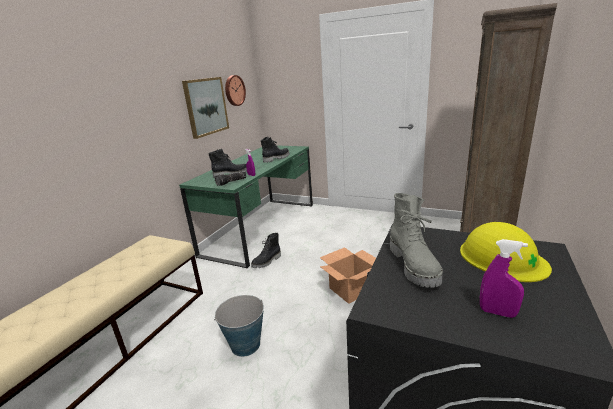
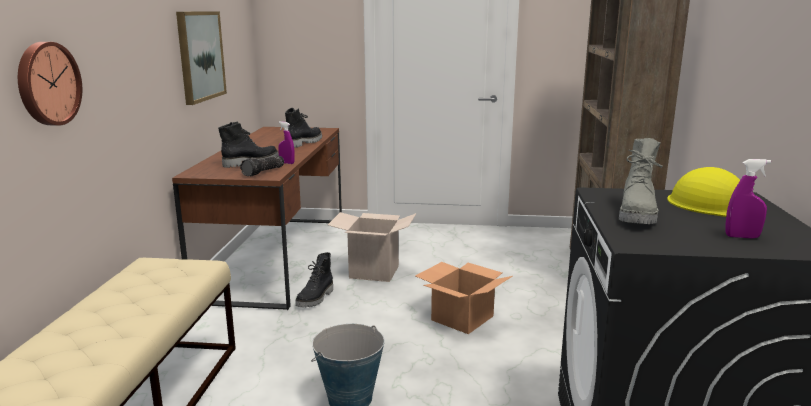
camera: 20 degrees left, 5 degrees down
green desk [179,145,313,269] -> brown desk [172,127,342,310]
wall clock [225,75,246,106] -> wall clock moved to [18,42,82,126]
grey boot [390,193,443,288] -> grey boot turned 45 degrees clockwise [619,138,663,224]
none -> cardboard box [328,212,416,282]

